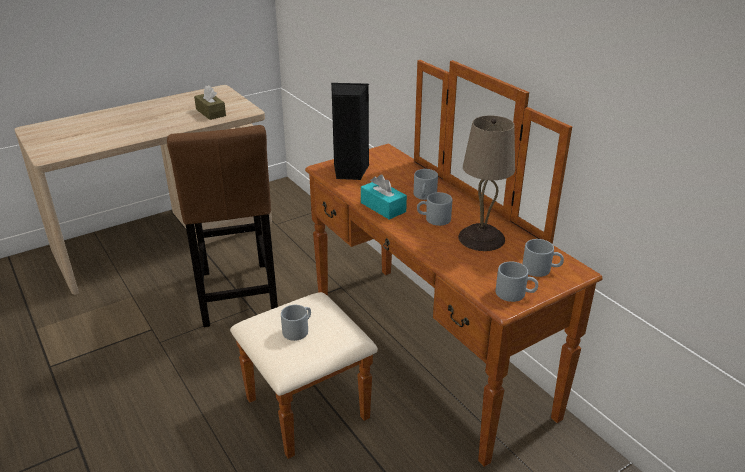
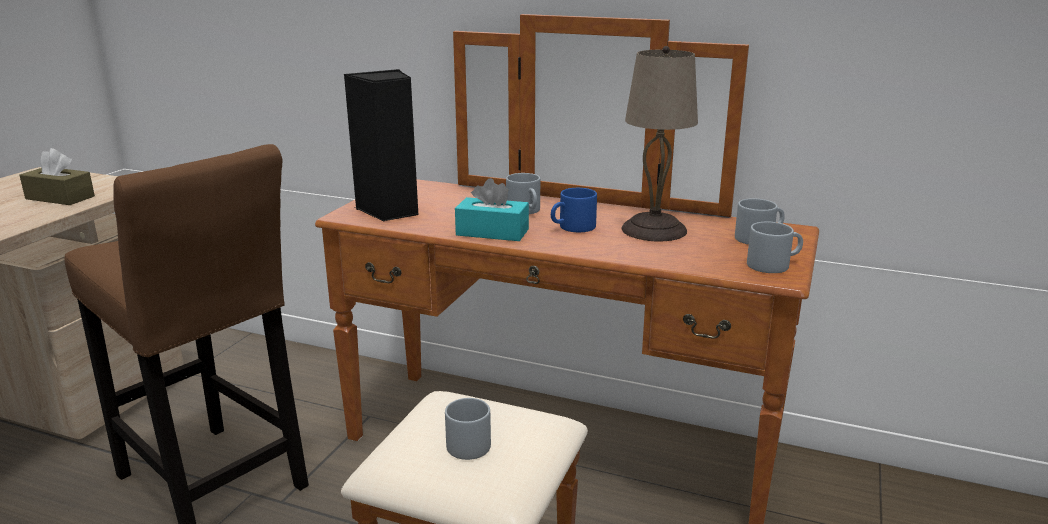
camera: 35 degrees left, 10 degrees down
grey mug [417,192,452,226] -> blue mug [551,188,597,232]

